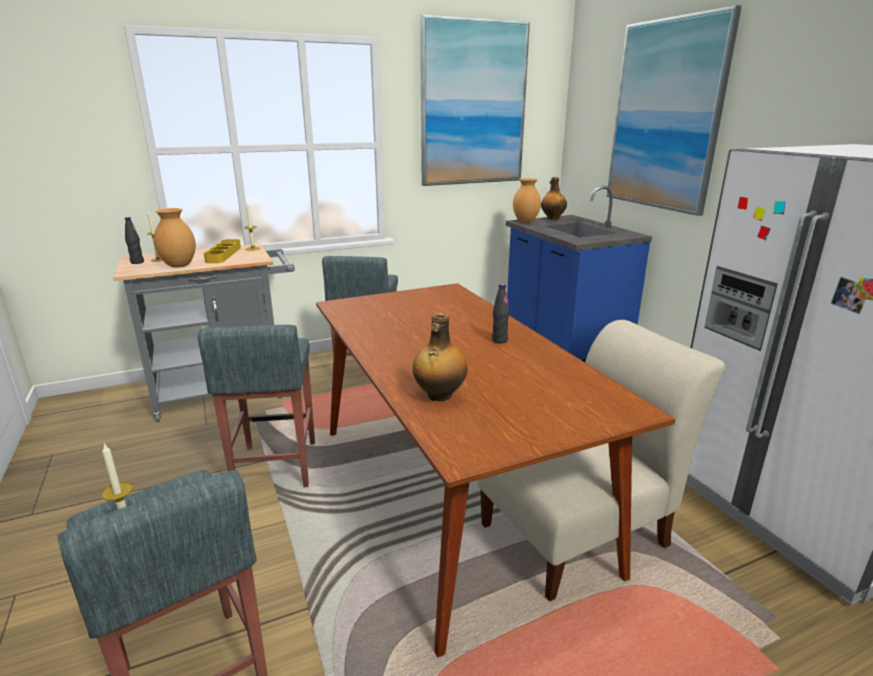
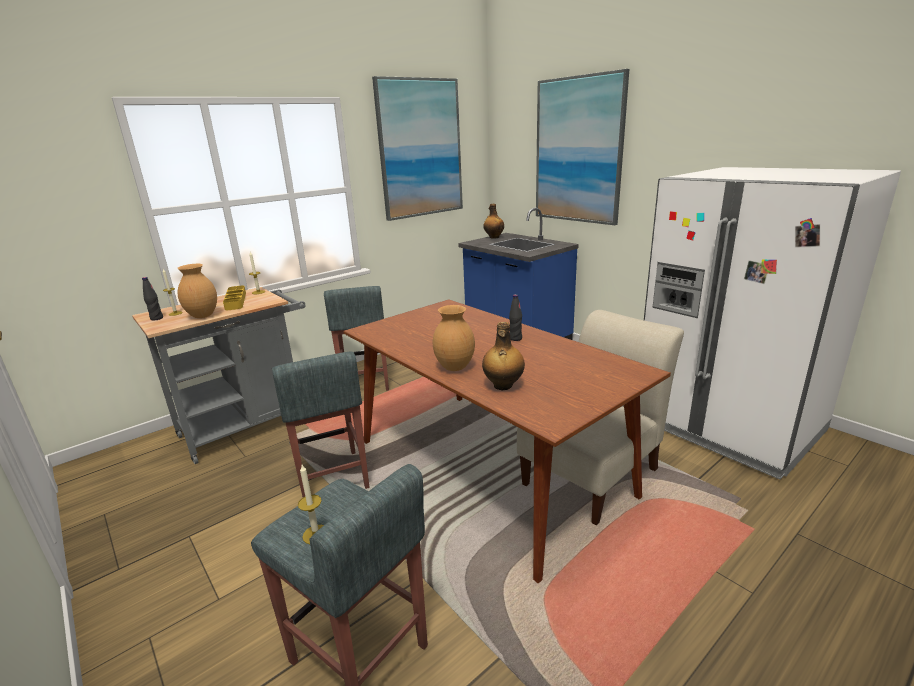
camera: 15 degrees left, 0 degrees up
brown vase [513,178,541,222] -> brown vase moved to [433,305,475,371]

